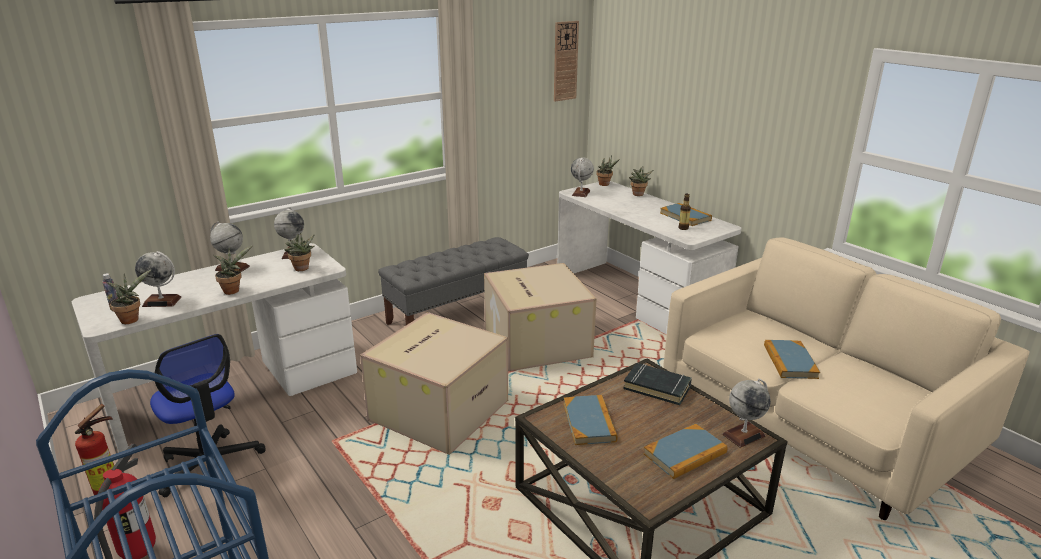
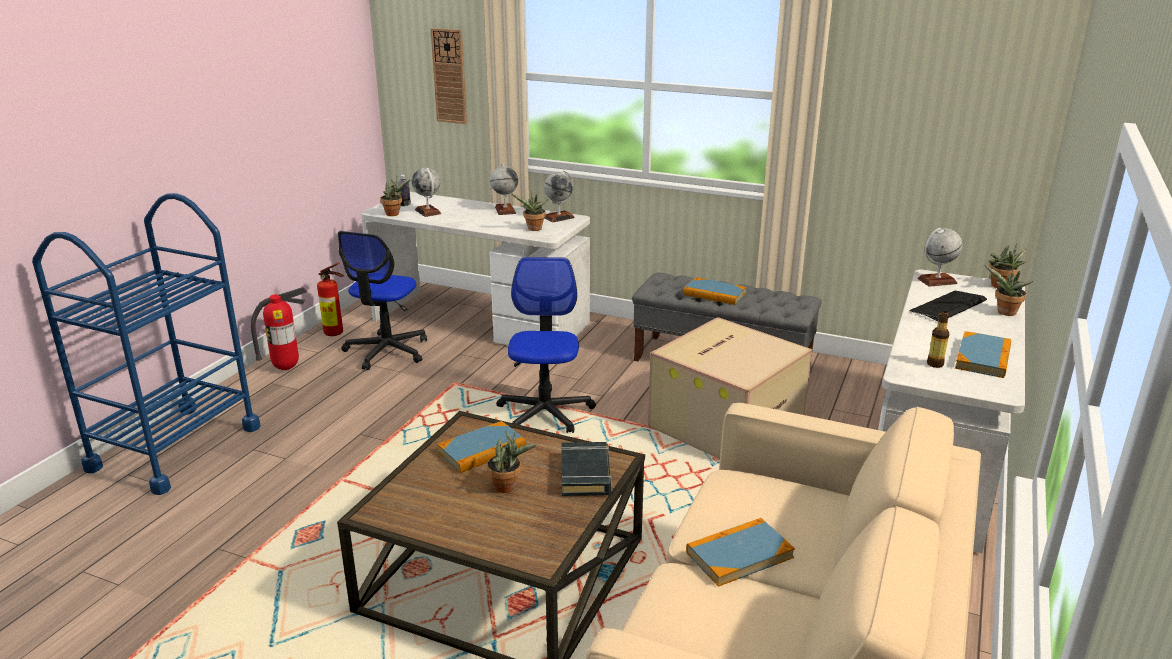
camera: 60 degrees right, 0 degrees up
potted plant [213,245,253,295] -> potted plant moved to [487,431,537,493]
cardboard box [360,312,508,455] -> office chair [496,257,596,433]
wall clock [554,21,579,102] -> wall clock moved to [431,28,467,124]
book [644,424,727,479] -> book moved to [683,277,747,305]
globe [722,379,771,448] -> none
none -> keyboard [909,291,987,321]

